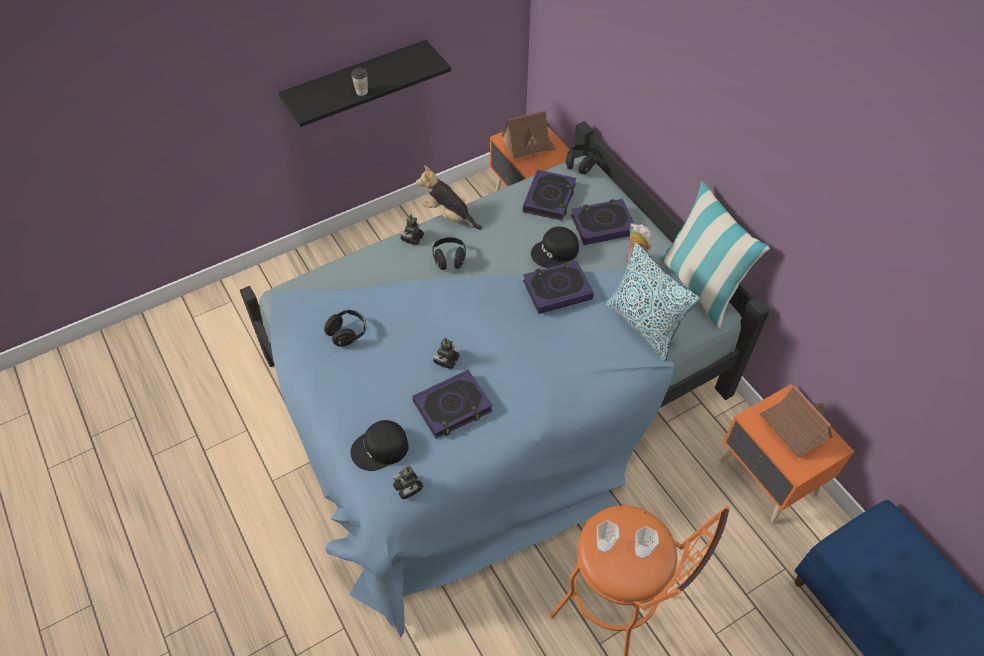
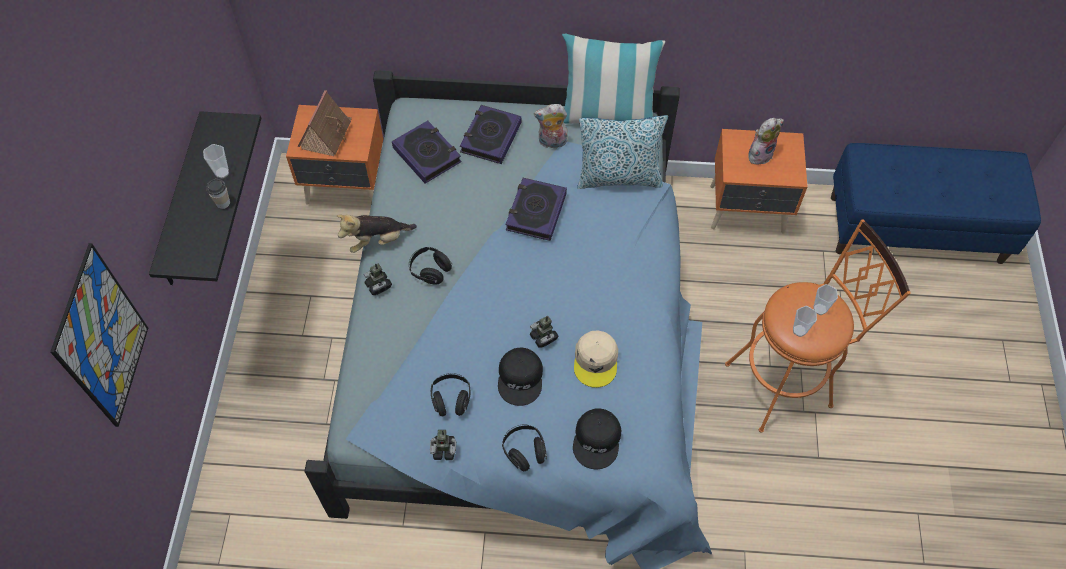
camera: 55 degrees left, 5 degrees up
toy robot [393,466,423,499] -> toy robot moved to [430,429,456,460]
book [413,370,492,439] -> beige cap [574,331,618,388]
black cap [531,227,579,268] -> black cap moved to [498,348,543,406]
black headphones [565,145,599,174] -> black headphones moved to [502,424,547,471]
toy house [760,386,833,458] -> plush toy [748,118,784,165]
none -> picture [50,243,148,427]
none -> cup [203,144,229,178]

